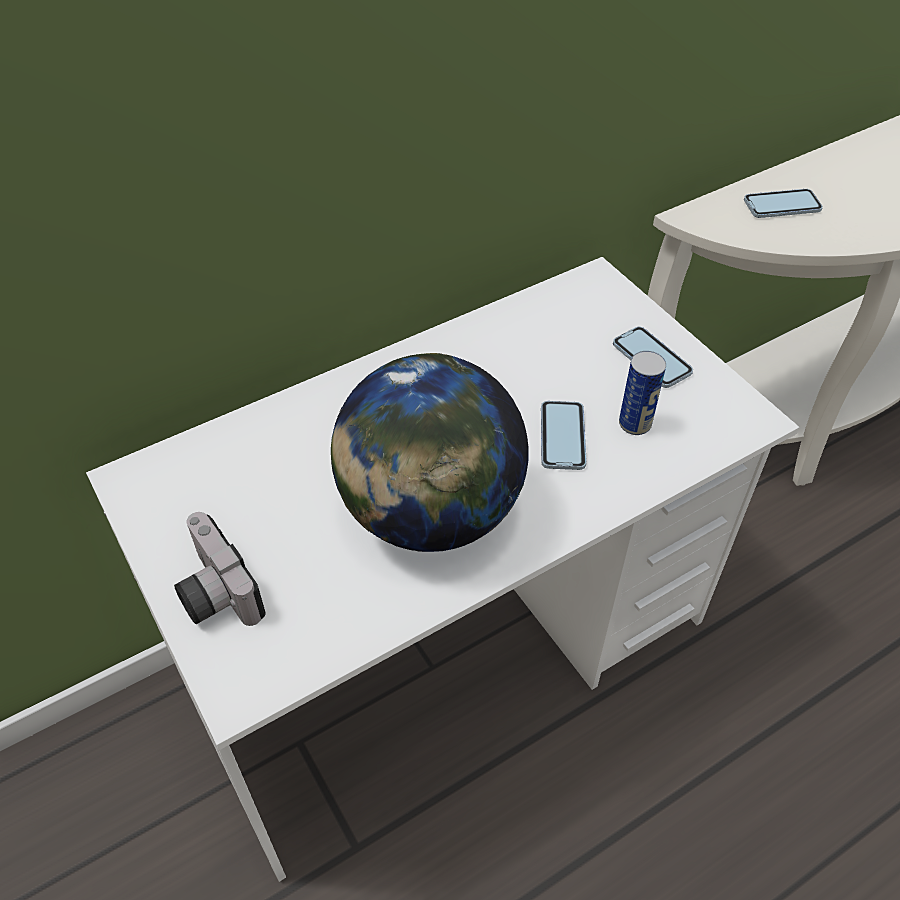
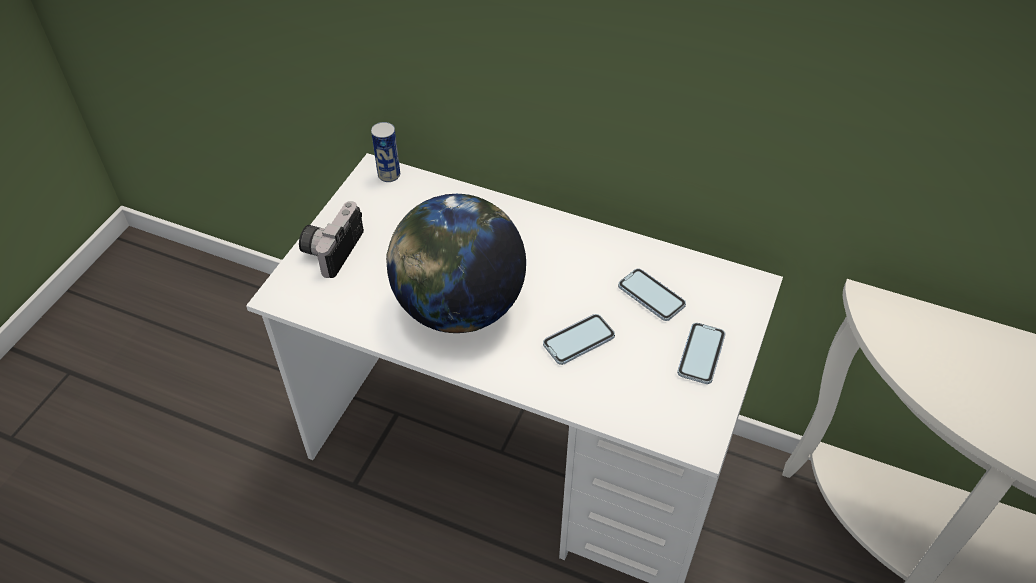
camera: 55 degrees right, 0 degrees up
can [619,351,666,435] -> can moved to [371,122,400,182]
phone [744,189,823,218] -> phone moved to [618,268,686,321]

